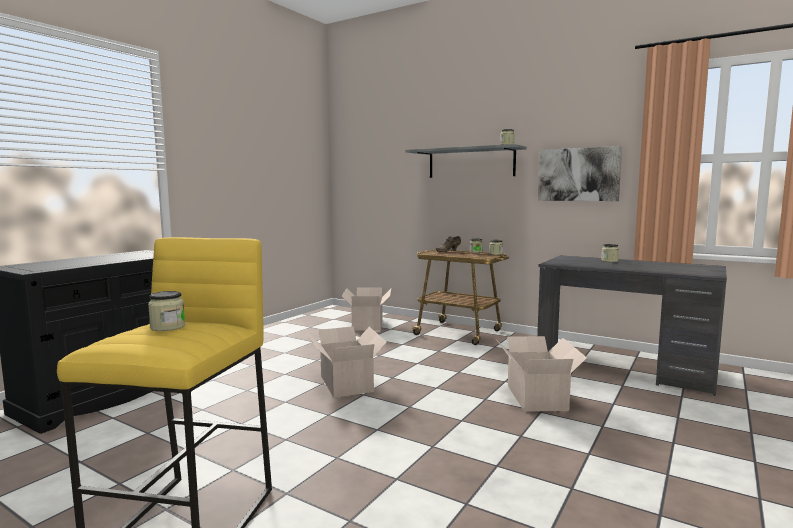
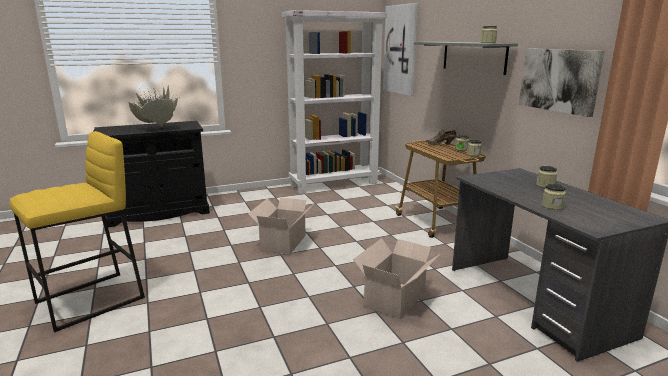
camera: 35 degrees right, 10 degrees up
jar [148,291,185,331] -> jar moved to [542,184,566,210]
cardboard box [342,287,391,331] -> none
none -> potted plant [126,80,180,127]
none -> white bookcase [282,10,387,194]
none -> picture [383,3,418,96]

